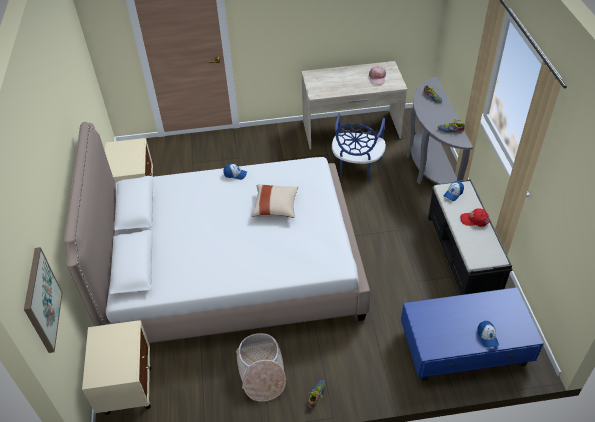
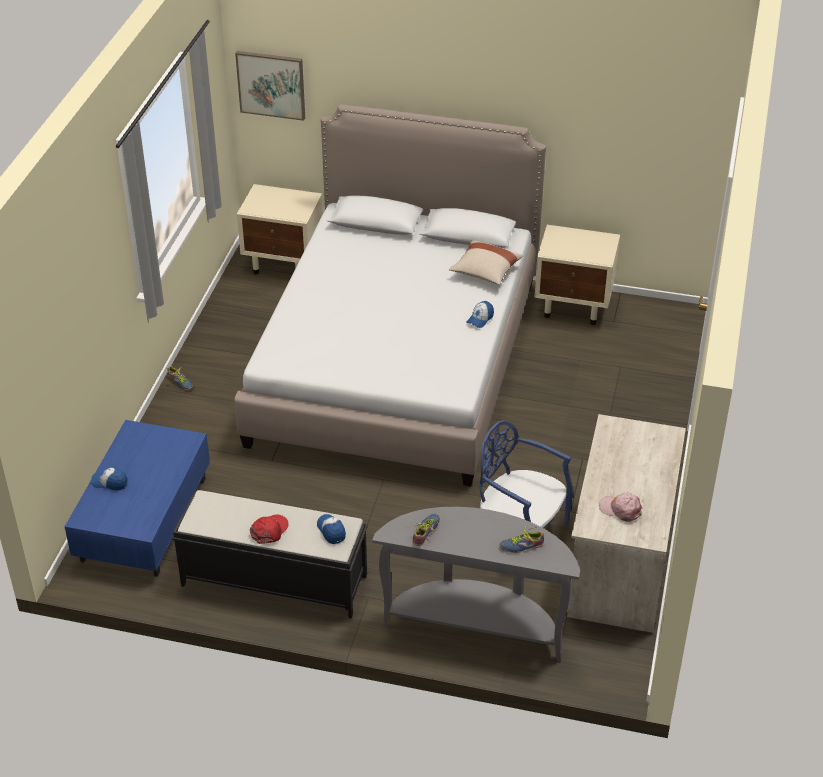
camera: 110 degrees right, 5 degrees down
basket [236,333,286,402] -> none
beige pillow [251,184,298,218] -> beige pillow moved to [449,240,523,285]

